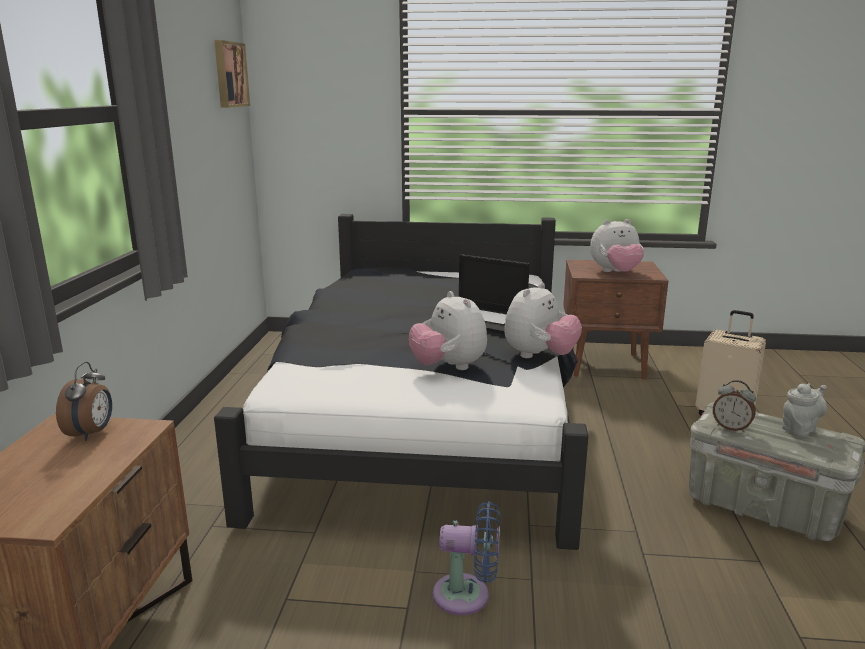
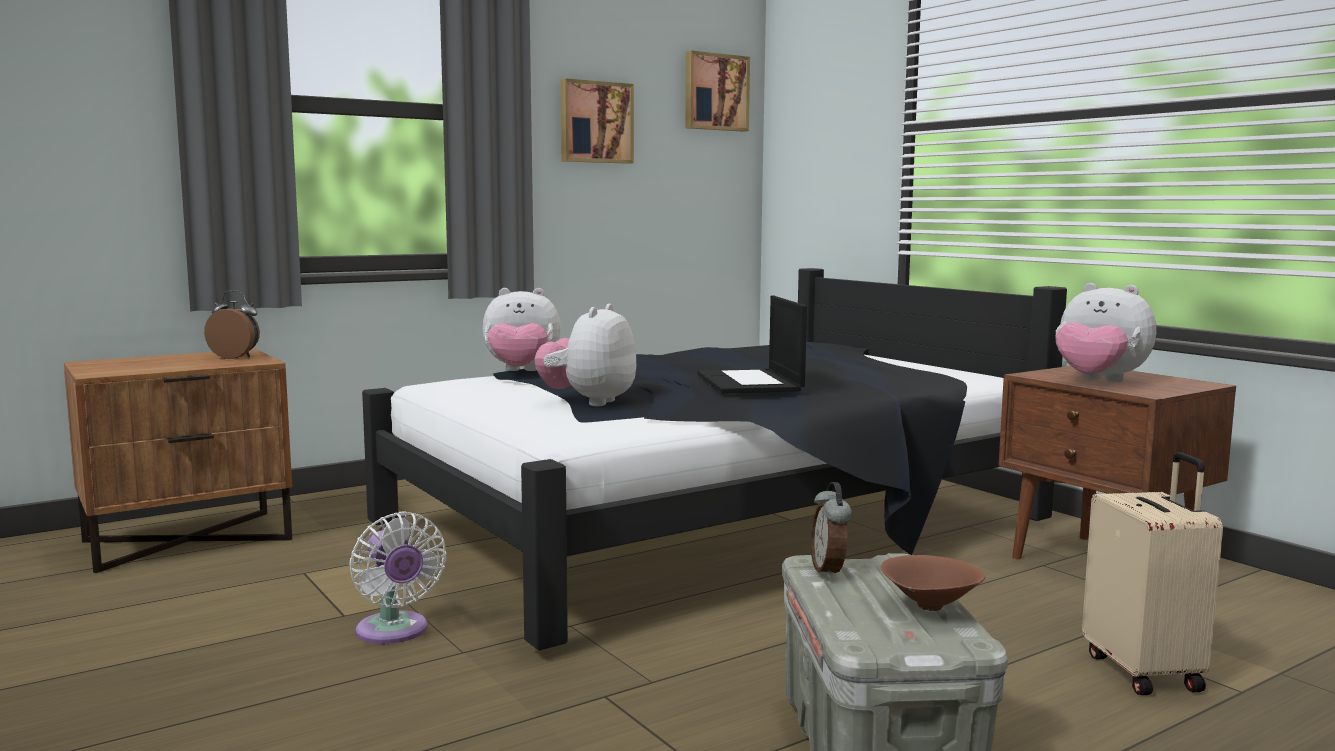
camera: 50 degrees right, 10 degrees down
alarm clock [56,362,112,441] -> alarm clock turned 135 degrees counterclockwise [204,290,260,359]
blue fan [433,501,500,615] -> white fan [349,511,446,644]
plush toy [504,282,582,358] -> plush toy moved to [483,288,561,371]
grey teapot [782,383,827,436] -> brown bowl [881,555,985,611]
none -> picture [561,78,634,164]

